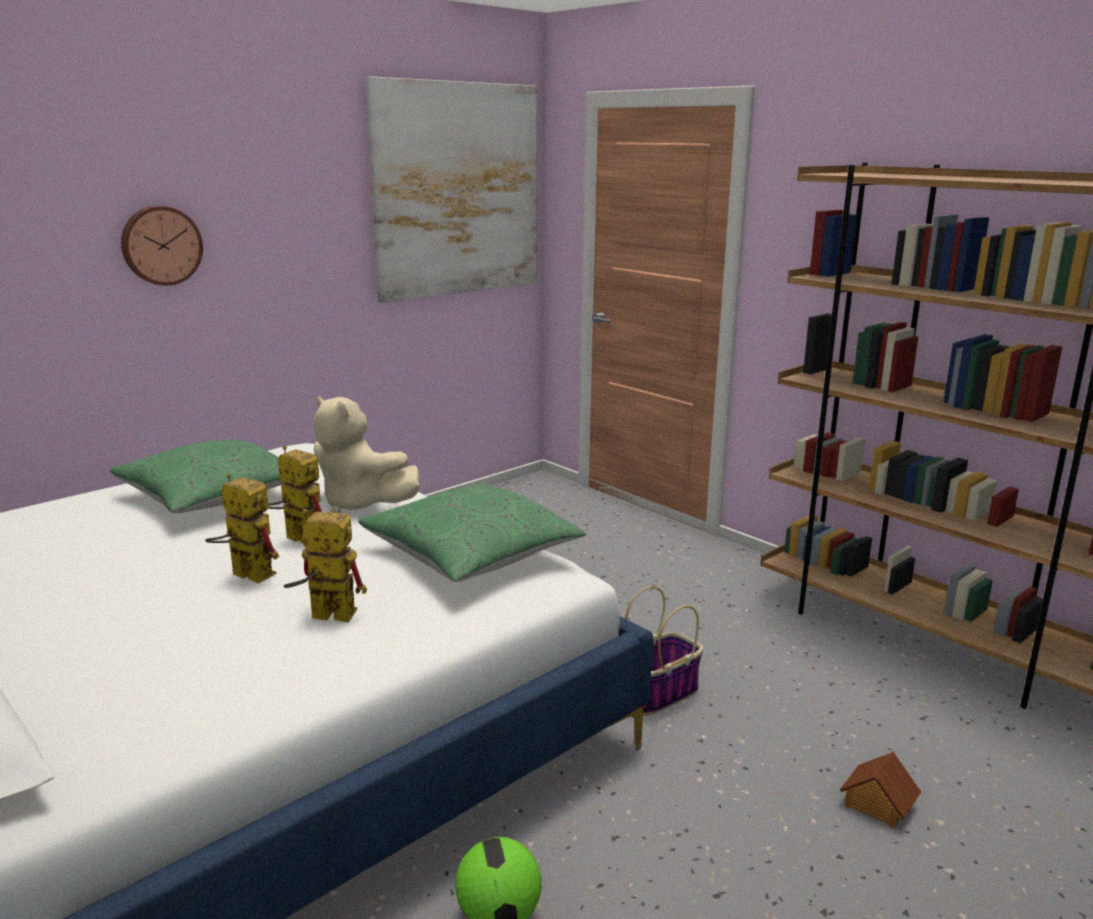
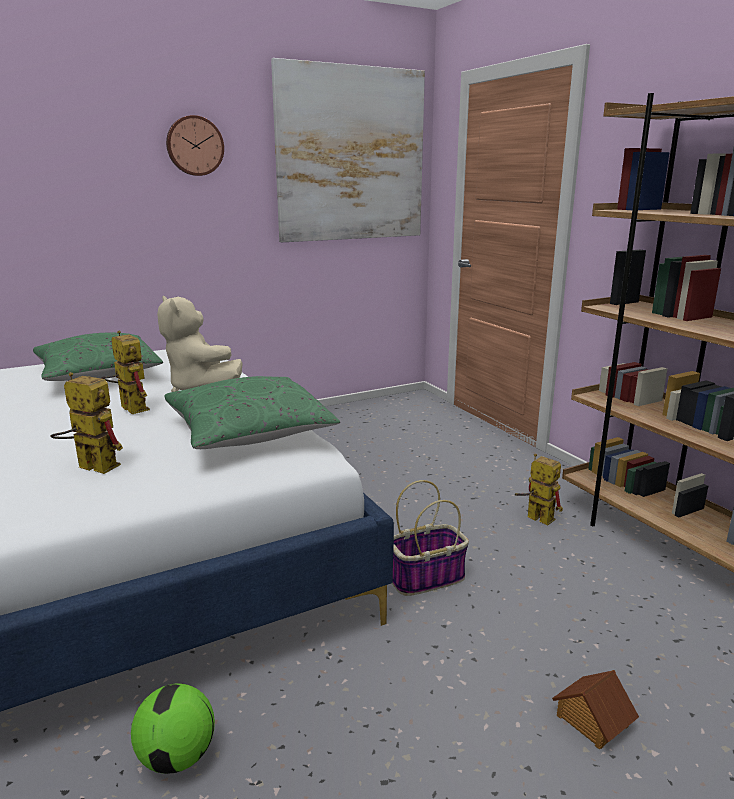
camera: 15 degrees right, 0 degrees up
wall clock [121,206,203,286] -> wall clock moved to [166,115,224,176]
toy robot [205,474,280,583] -> toy robot moved to [515,454,563,526]

